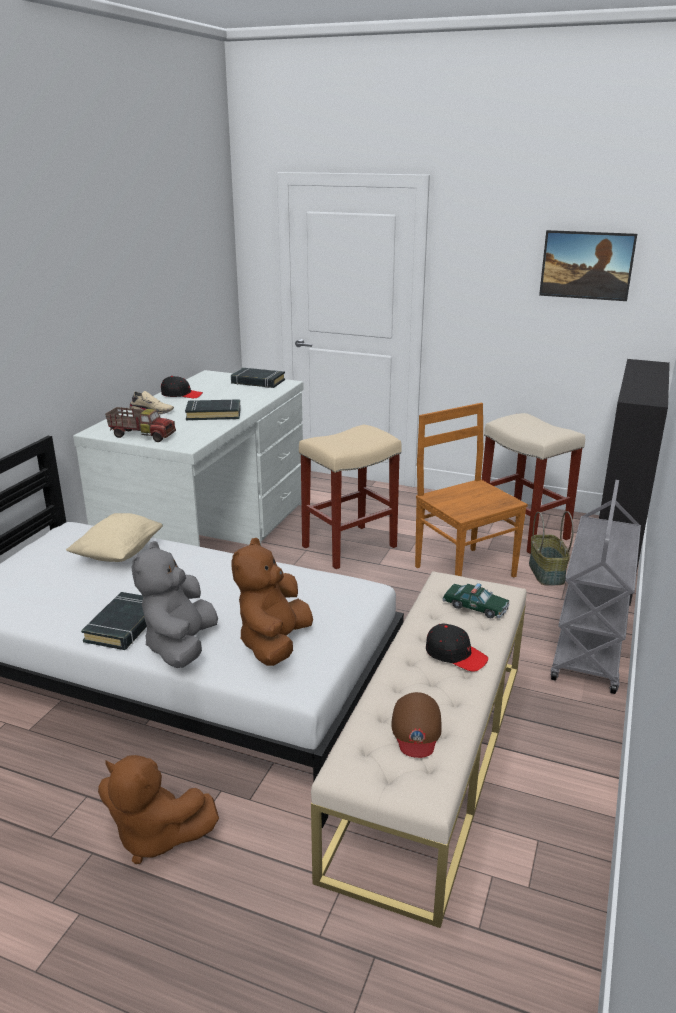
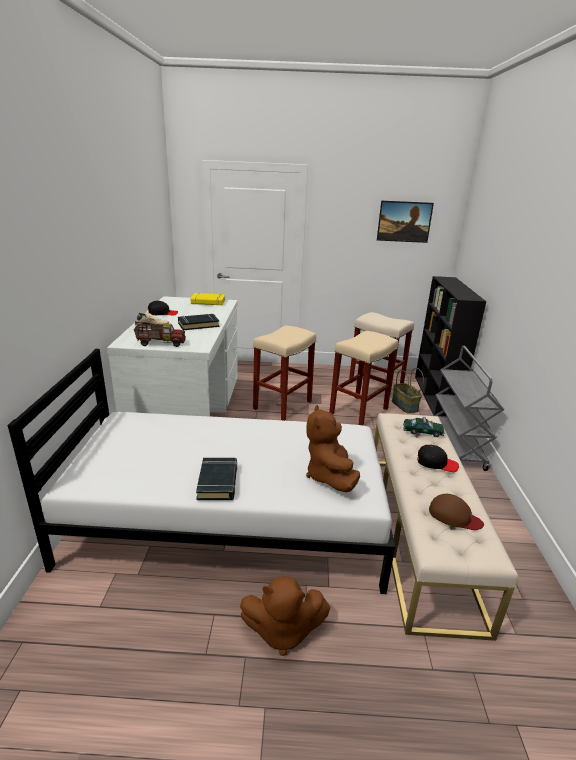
camera: 20 degrees left, 0 degrees up
beige pillow [66,513,163,562] -> none
grey plush toy [131,541,218,668] -> none
black book [231,368,285,388] -> yellow book [190,293,225,306]
brown cap [391,692,442,758] -> brown cap turned 45 degrees counterclockwise [429,494,484,530]
brown chair [415,403,528,578] -> beige stool [329,331,398,426]

